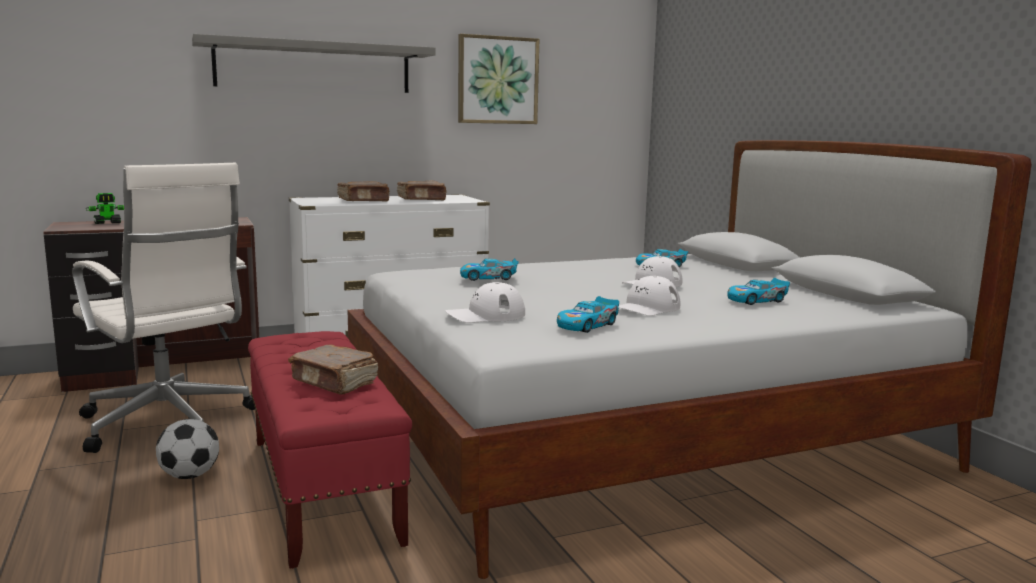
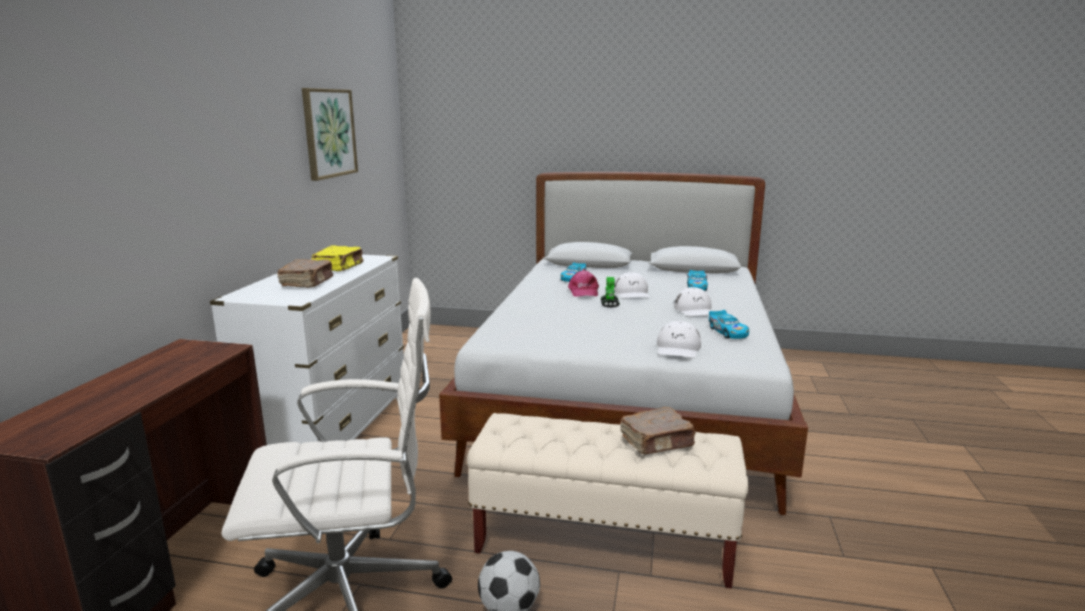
camera: 55 degrees left, 5 degrees up
toy robot [86,193,124,224] -> toy robot moved to [601,277,620,308]
grey shelf [192,34,436,93] -> none
red bench [248,331,412,568] -> beige bench [467,413,749,588]
brown book [397,180,447,200] -> yellow book [311,245,364,271]
toy car [460,258,519,281] -> none
none -> pink cap [568,270,599,297]

